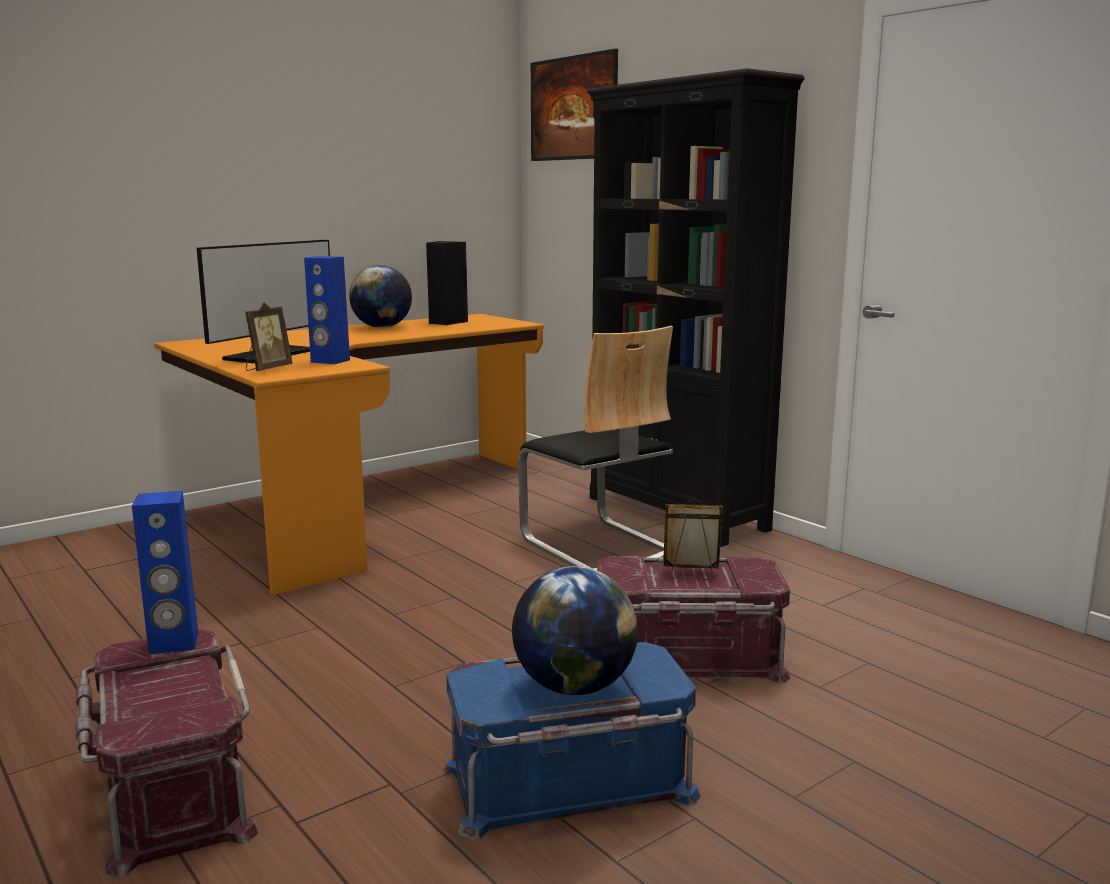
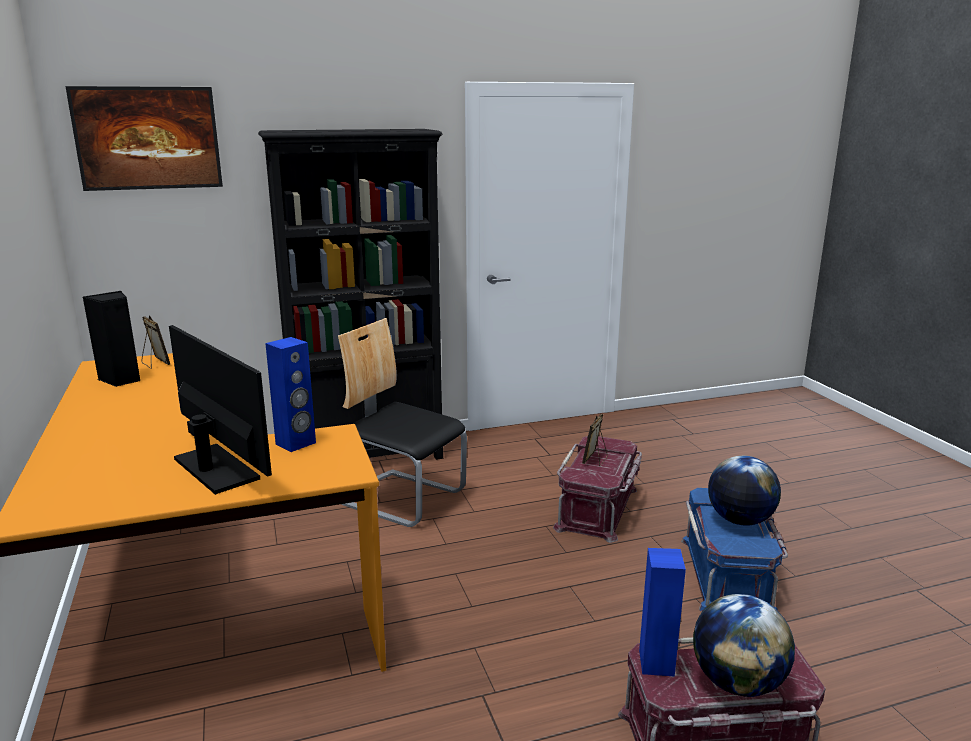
camera: 70 degrees left, 5 degrees up
picture frame [245,302,292,371] -> picture frame moved to [141,315,170,369]
globe [349,265,412,328] -> globe moved to [693,594,795,697]
chair [518,325,673,571] -> chair turned 135 degrees counterclockwise [338,318,467,527]

